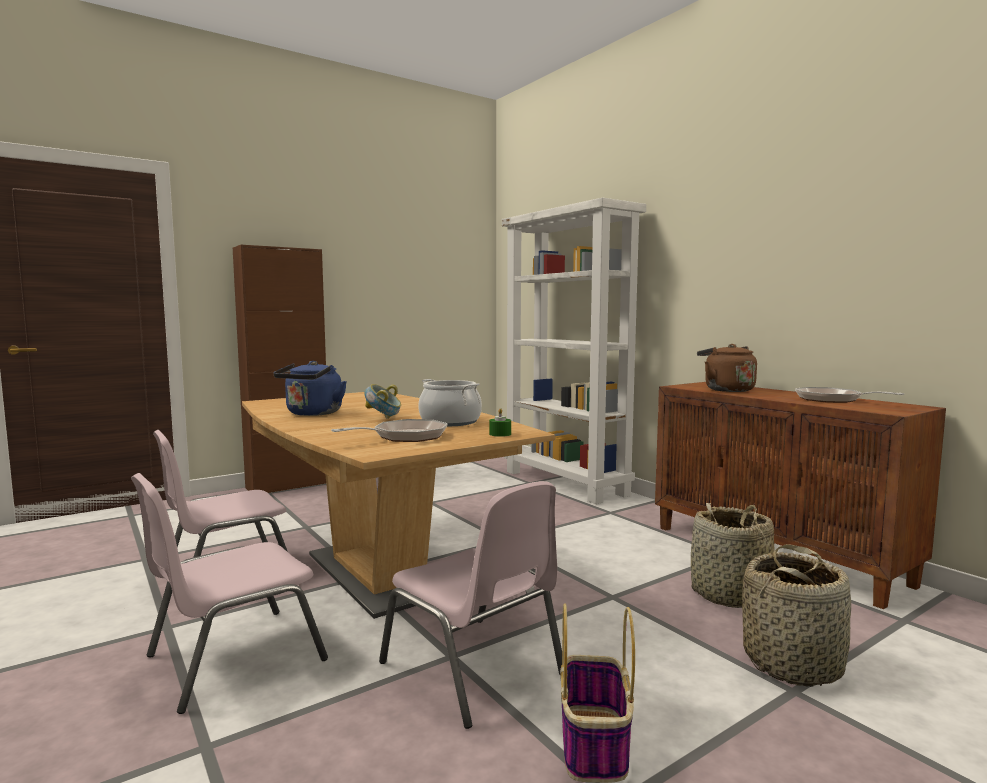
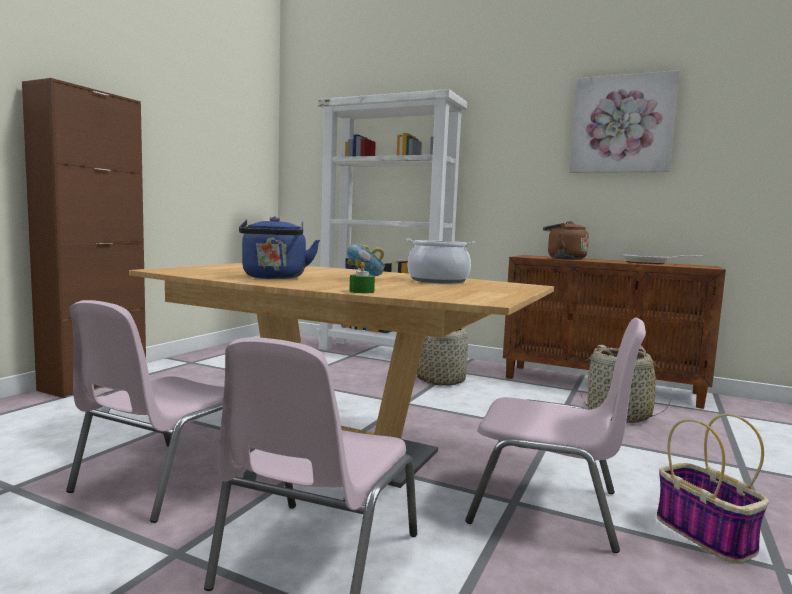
camera: 30 degrees left, 0 degrees up
frying pan [331,419,448,442] -> none
green candle [489,408,511,437] -> green candle moved to [349,262,375,293]
basket [742,544,851,687] -> basket moved to [417,327,468,386]
none -> picture [569,70,680,173]

